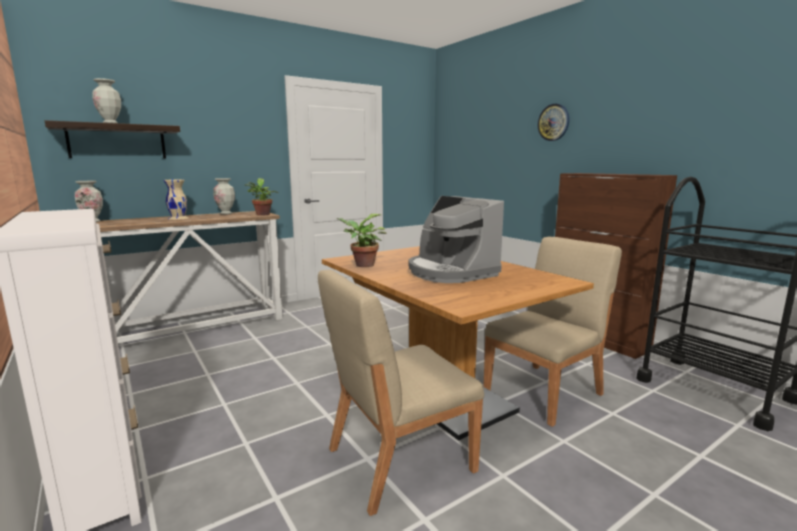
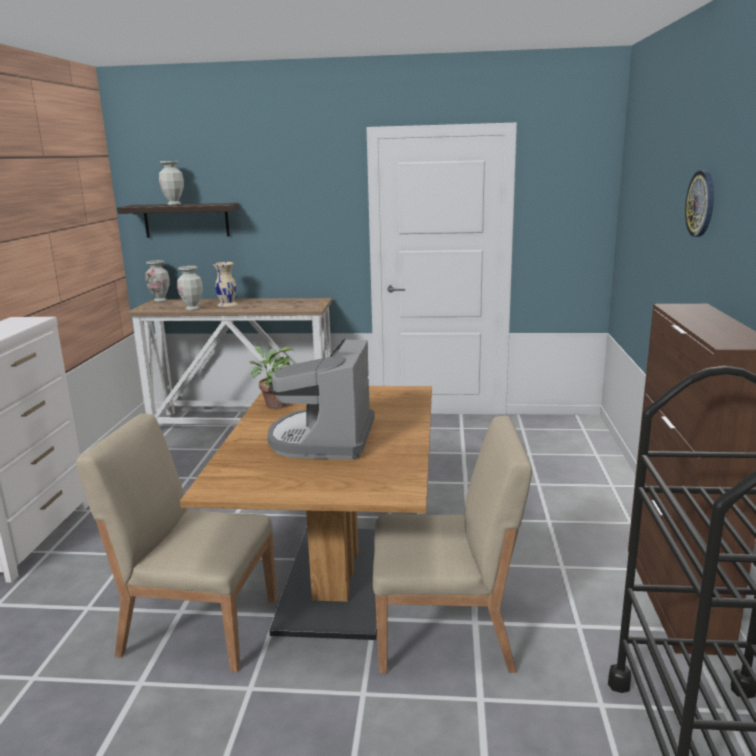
camera: 40 degrees right, 5 degrees up
vase [213,178,235,215] -> vase moved to [177,266,203,311]
potted plant [244,178,278,215] -> none

